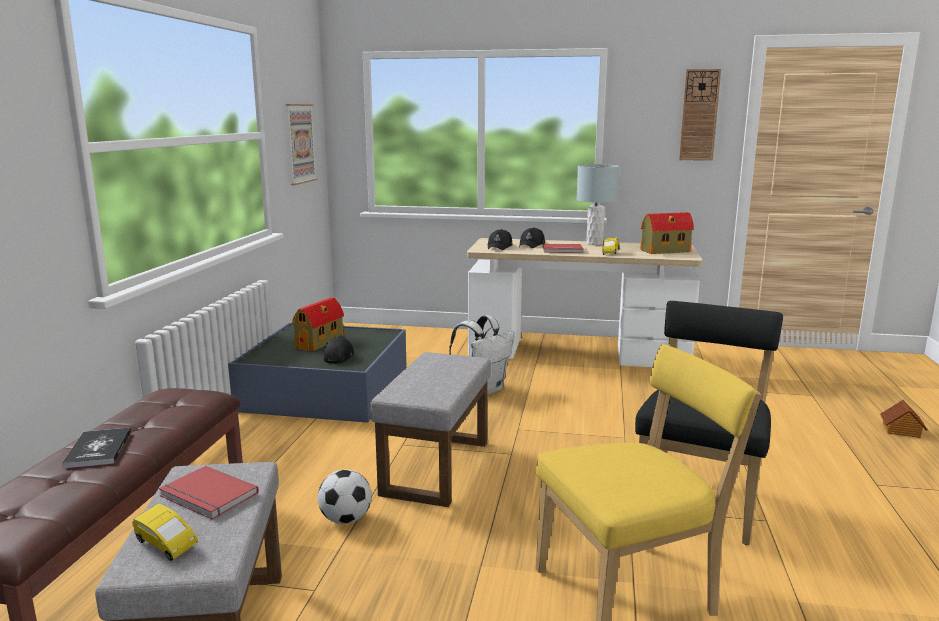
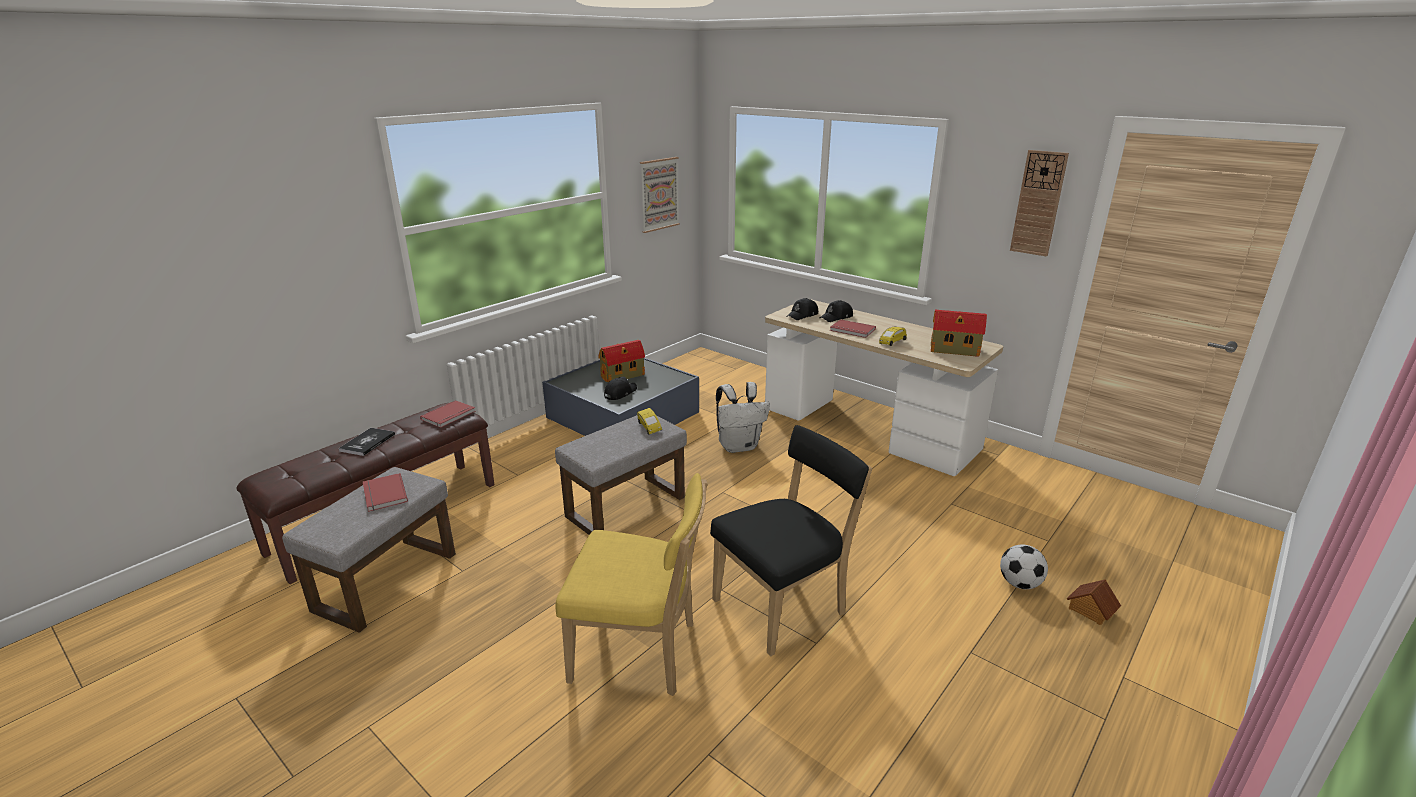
camera: 30 degrees right, 10 degrees up
yellow toy car [132,503,198,561] -> yellow toy car moved to [637,408,662,435]
football [318,469,371,524] -> football moved to [1000,545,1048,589]
grey table lamp [576,164,619,245] -> none
none -> red book [420,400,475,428]

